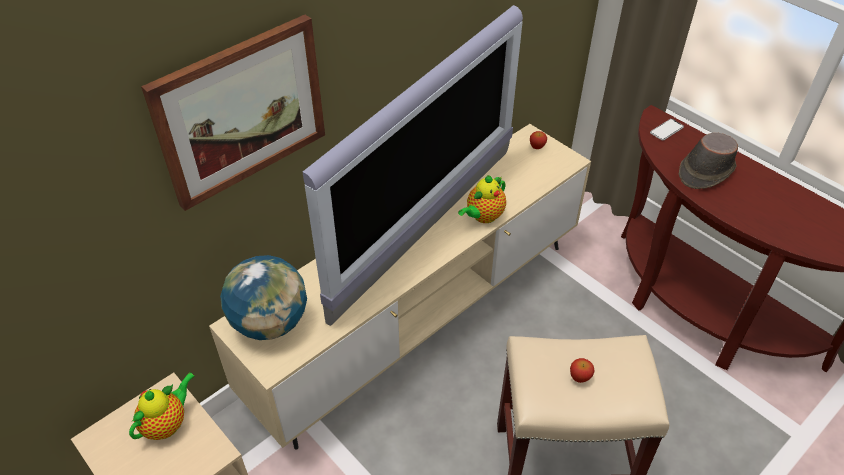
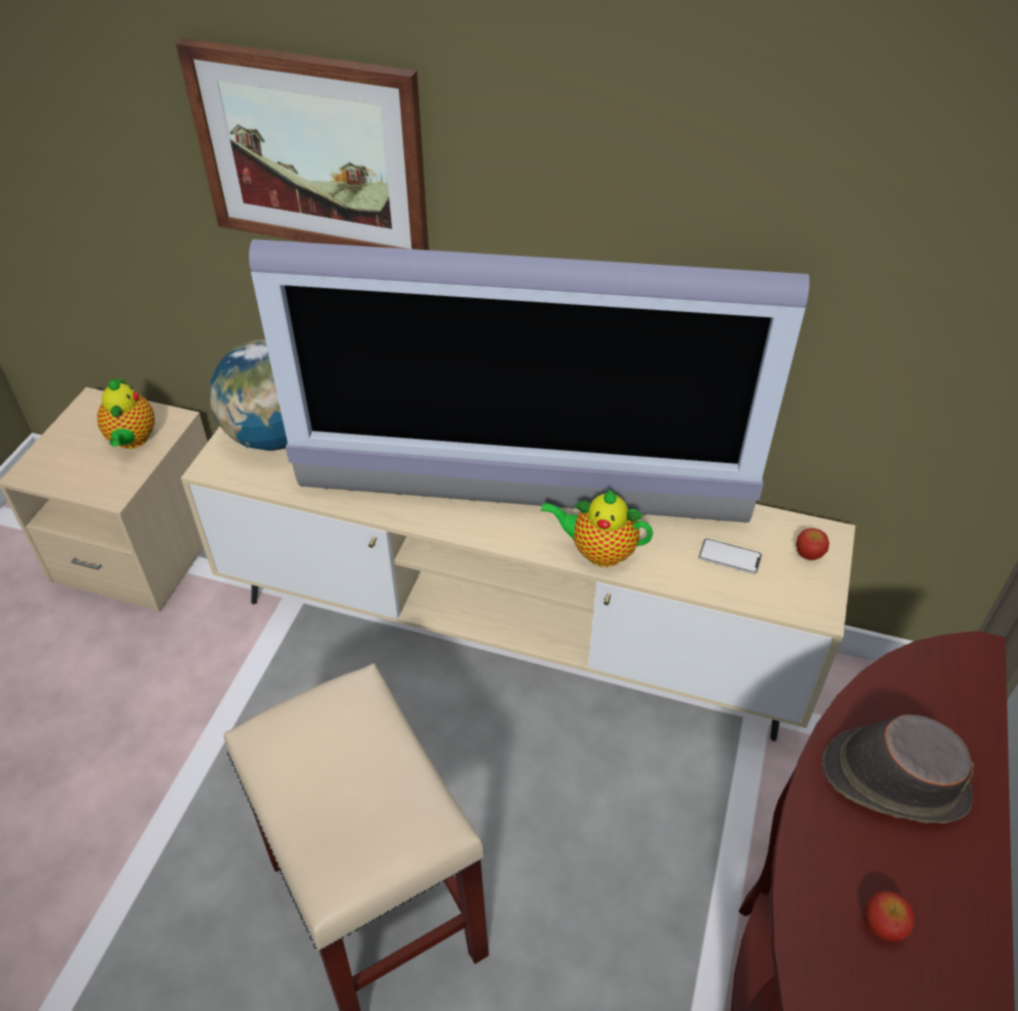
camera: 60 degrees right, 0 degrees up
teapot [129,372,195,440] -> teapot turned 75 degrees clockwise [97,377,155,449]
apple [570,358,595,383] -> apple moved to [865,891,915,941]
phone [650,119,684,140] -> phone moved to [698,539,762,574]

